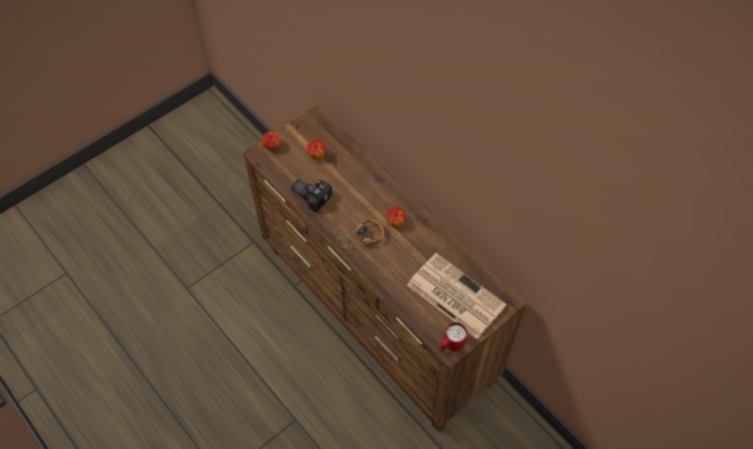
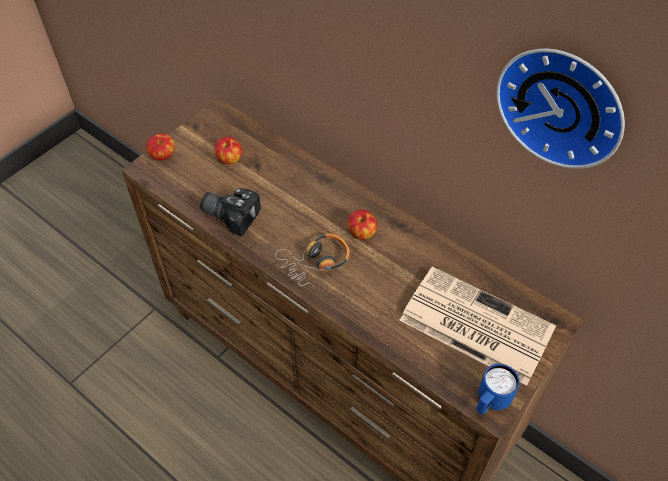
camera: 10 degrees left, 5 degrees down
red mug [440,322,467,351] -> blue mug [476,364,520,414]
none -> wall clock [496,49,625,169]

